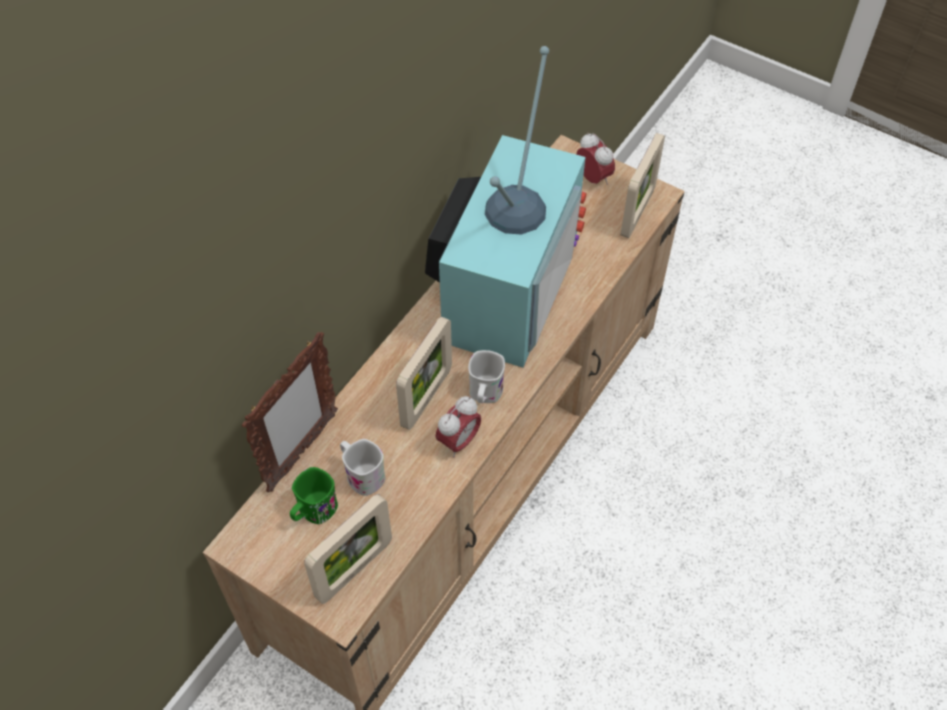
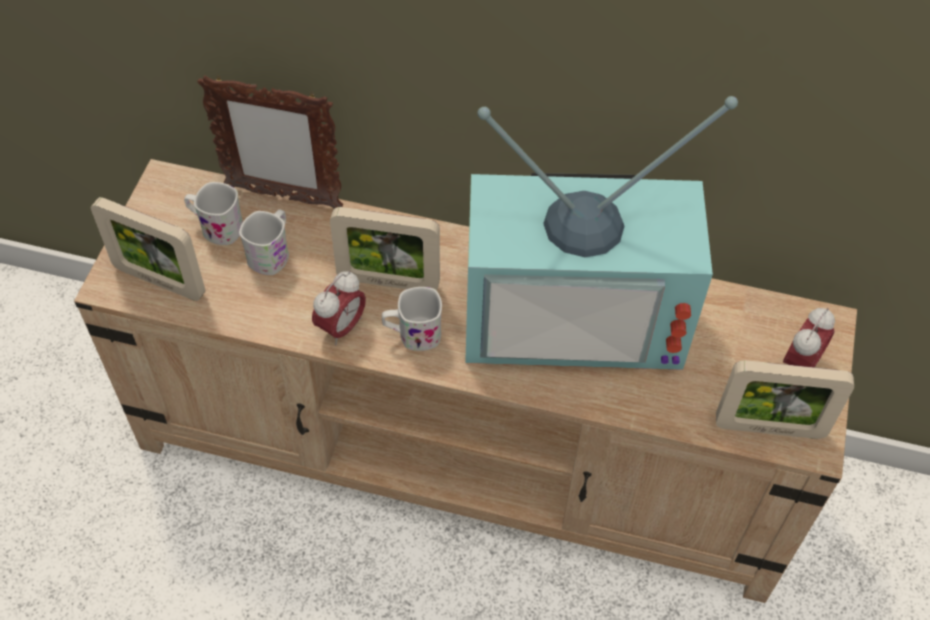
camera: 70 degrees right, 0 degrees up
green mug [290,467,338,524] -> white mug [184,182,243,245]
alarm clock [435,396,481,457] -> alarm clock turned 75 degrees counterclockwise [312,271,366,345]

